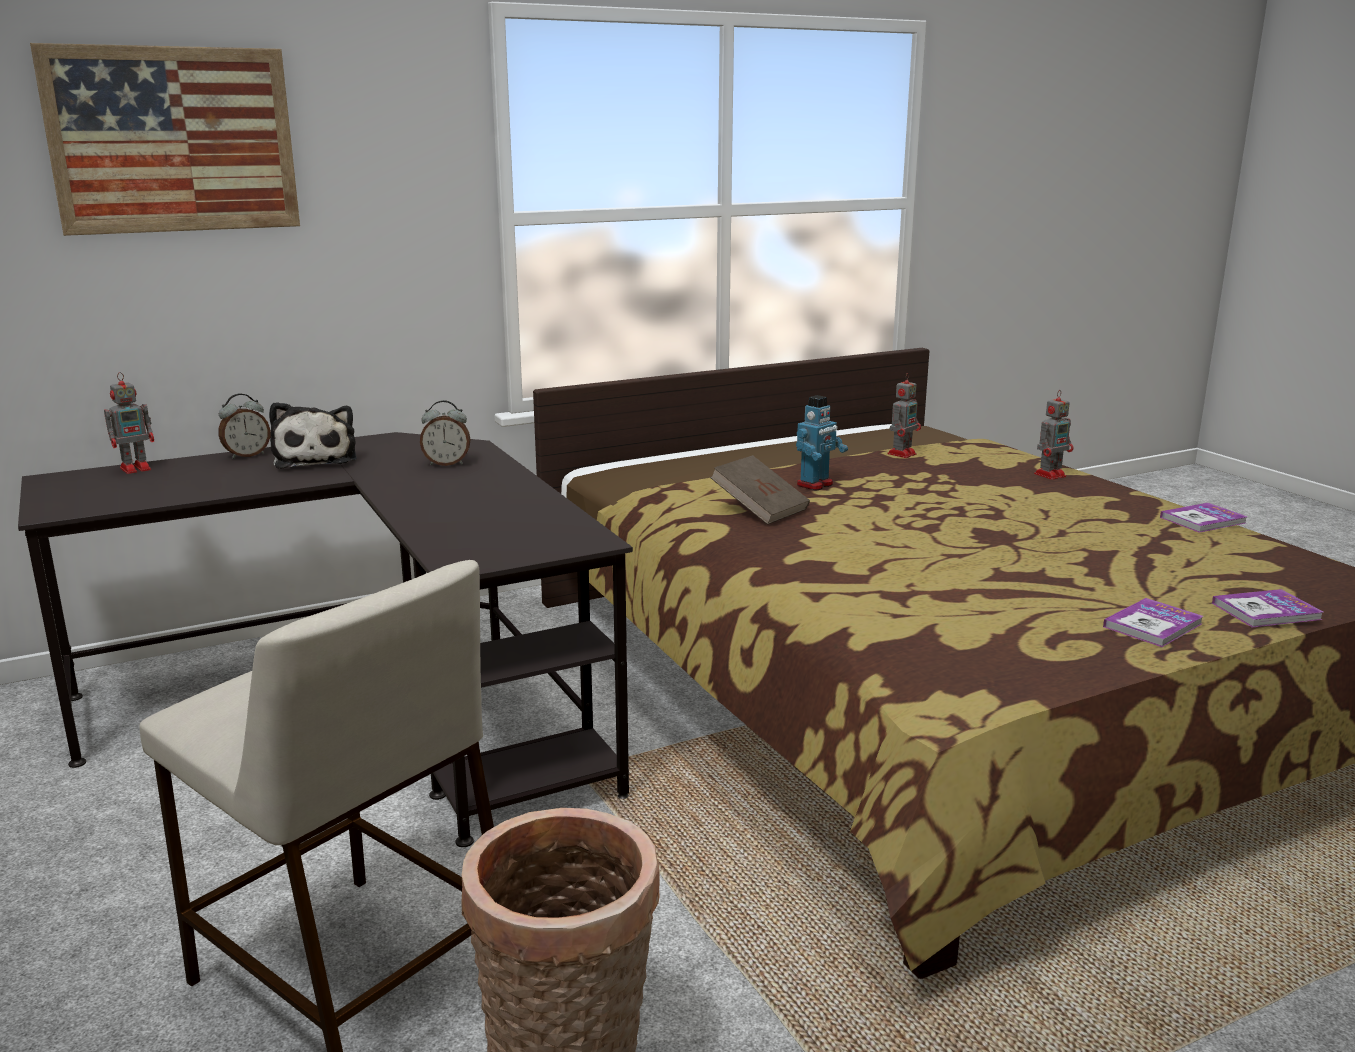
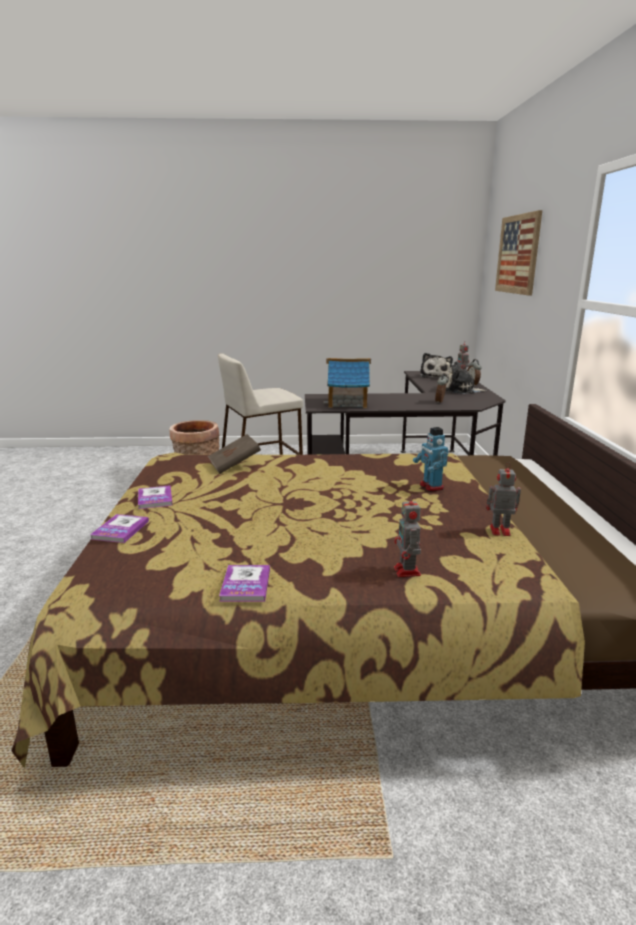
camera: 115 degrees right, 0 degrees up
brown book [710,455,810,525] -> brown book moved to [208,434,261,474]
toy robot [887,373,921,458] -> toy robot turned 120 degrees clockwise [486,462,521,536]
none -> toy house [323,358,371,408]
none -> plush toy [420,353,453,378]

